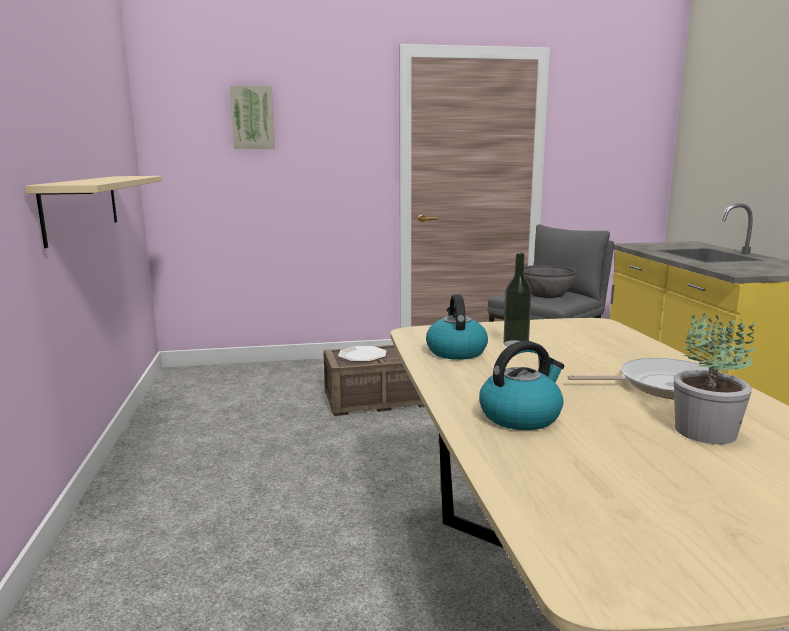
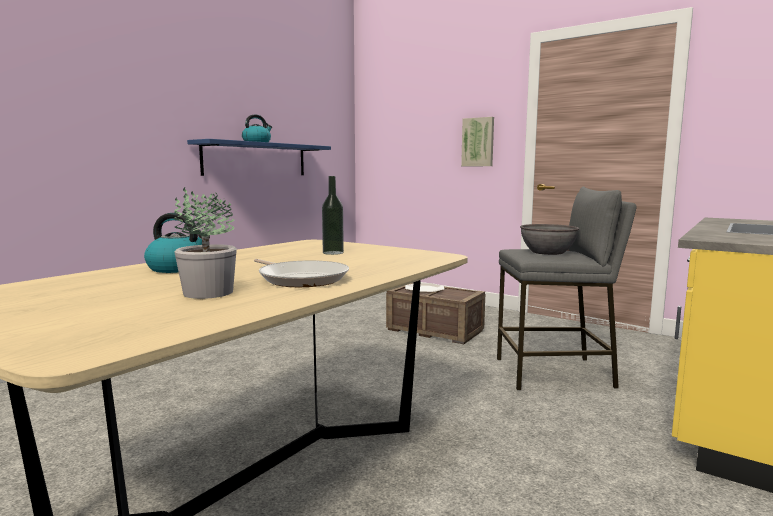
camera: 45 degrees right, 5 degrees down
beige shelf [25,176,162,248] -> blue shelf [187,139,331,176]
picture [230,86,275,149] -> picture moved to [461,117,494,166]
kettle [426,294,488,360] -> kettle moved to [242,114,272,142]

